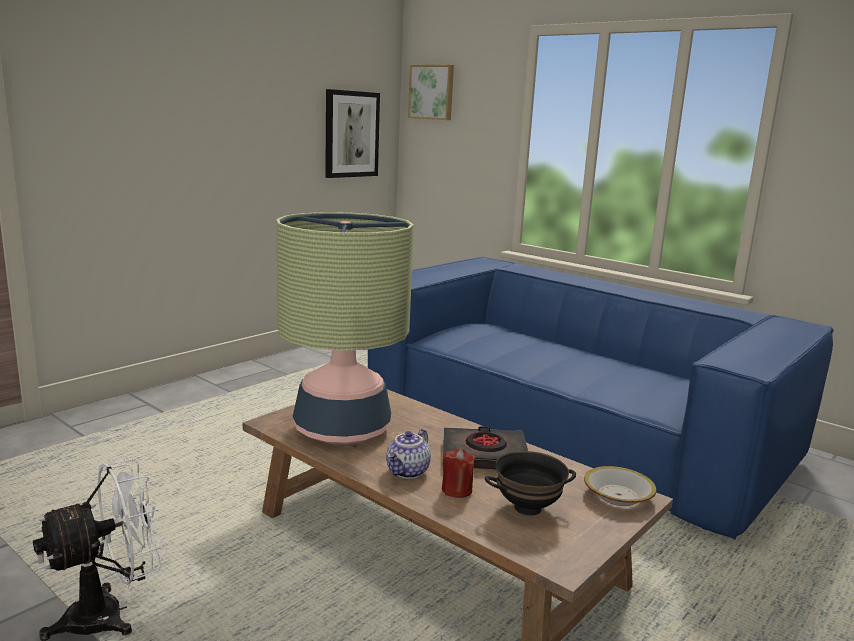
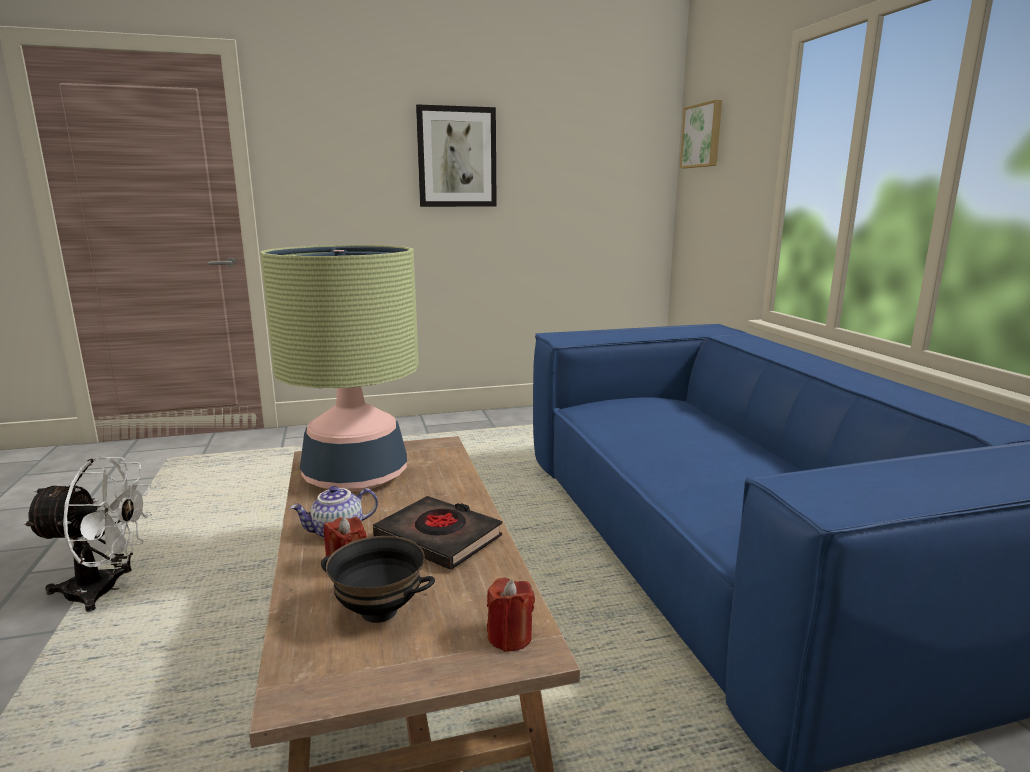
camera: 35 degrees right, 0 degrees up
picture [325,89,380,178] -> picture moved to [416,104,497,207]
bowl [584,466,656,506] -> red candle [487,578,535,652]

